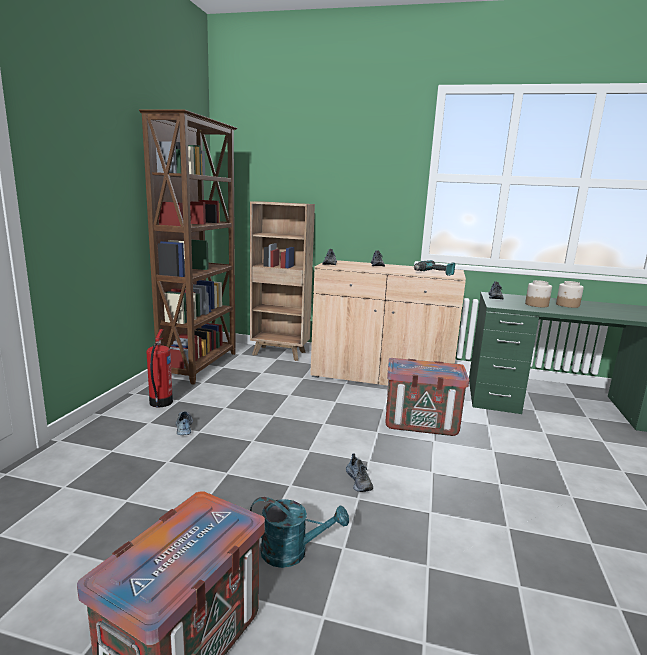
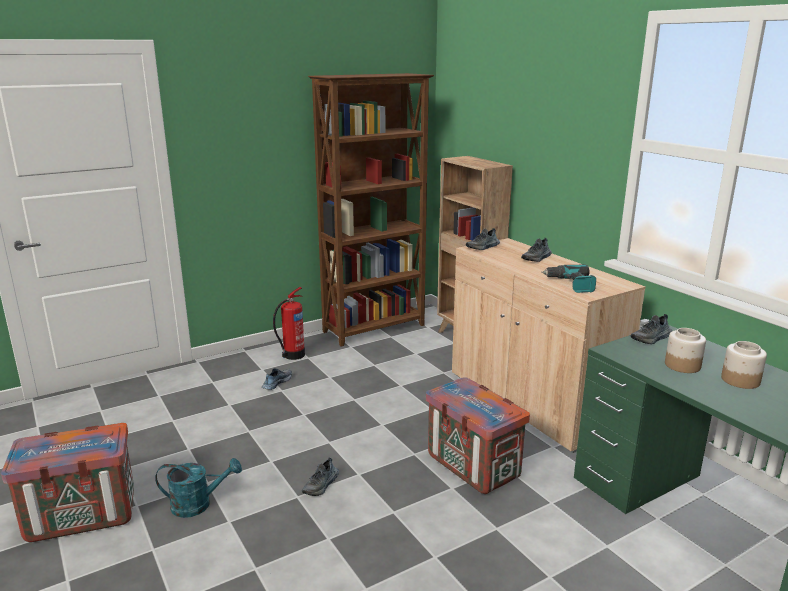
camera: 45 degrees right, 5 degrees up
turquoise watering can [250,497,349,568] -> turquoise watering can turned 60 degrees counterclockwise [155,458,242,518]

